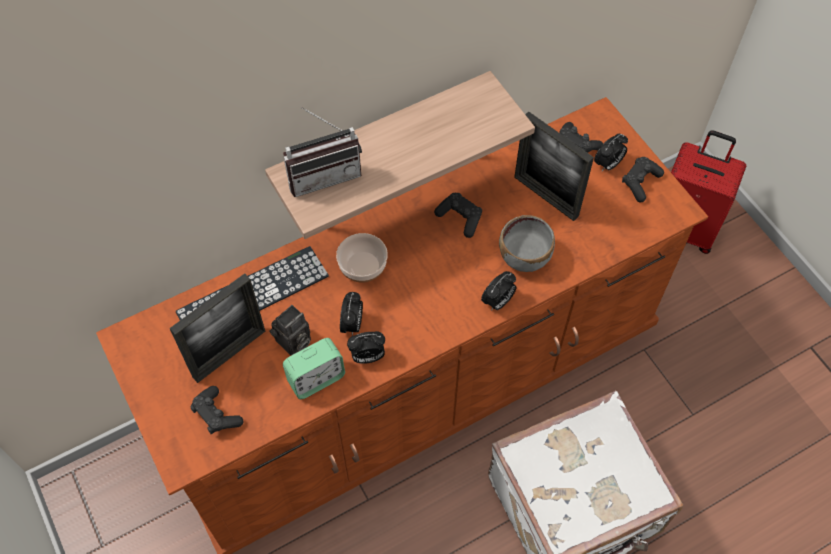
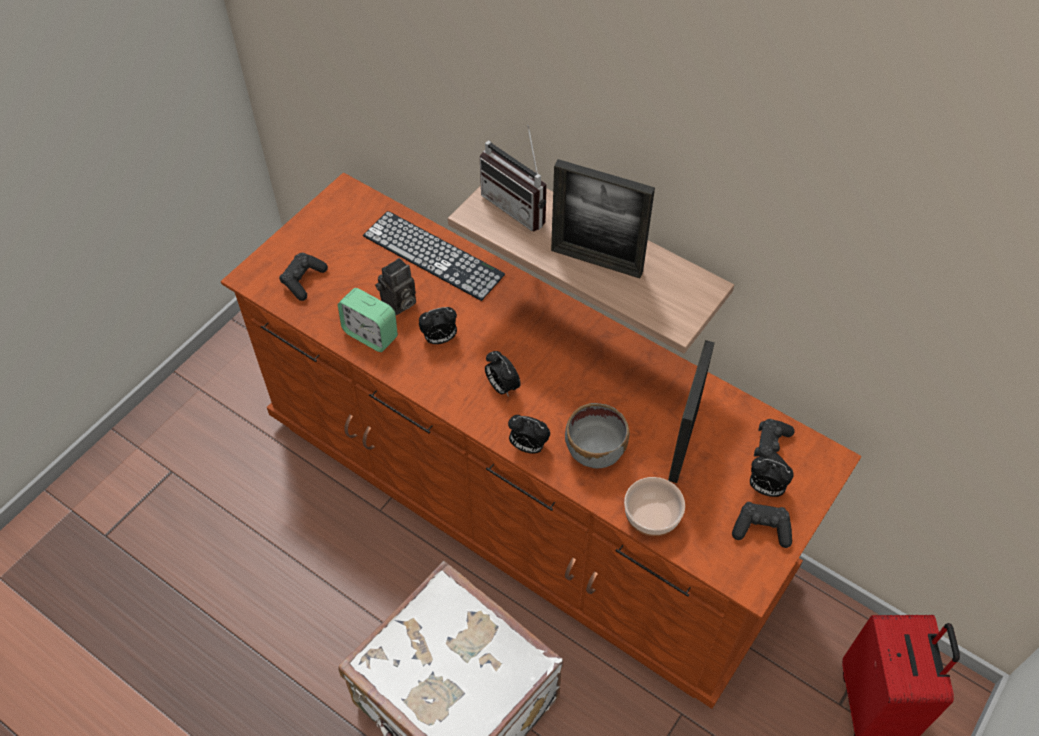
camera: 65 degrees right, 5 degrees down
picture frame [169,273,265,383] -> picture frame moved to [551,159,655,278]
camera [270,305,311,355] -> camera turned 60 degrees counterclockwise [375,258,416,315]
bowl [336,233,388,283] -> bowl moved to [624,477,685,536]
alarm clock [347,331,385,364] -> alarm clock moved to [485,351,520,397]
black game controller [434,193,482,238] -> none

